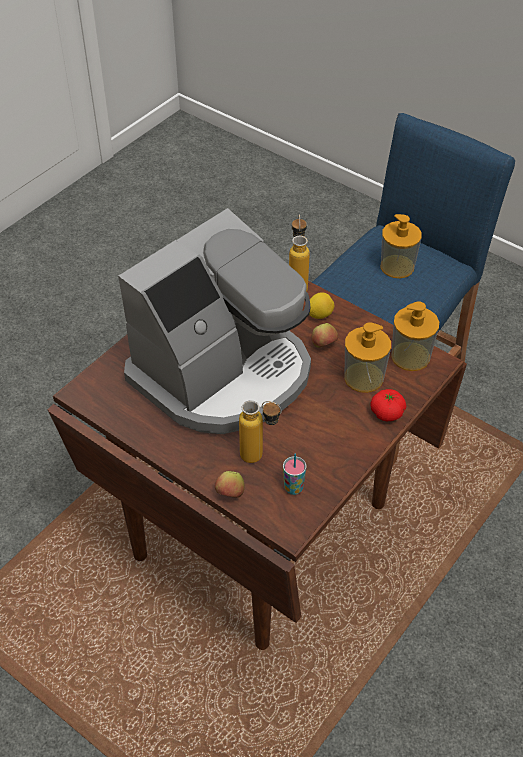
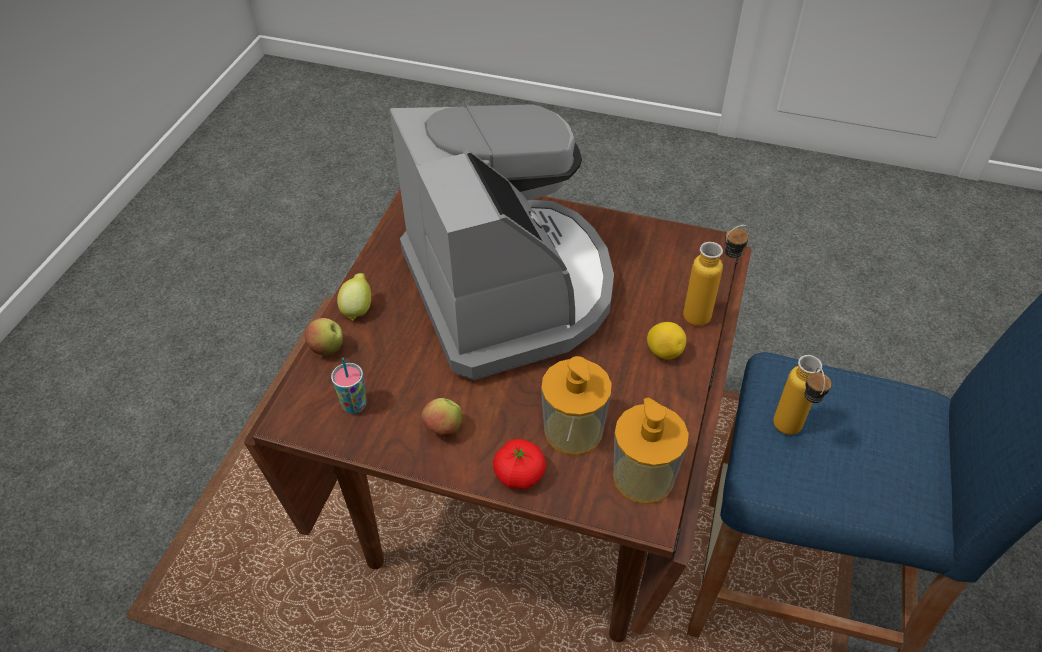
camera: 70 degrees right, 0 degrees up
coffee machine [118,208,311,434] -> coffee machine turned 135 degrees counterclockwise [390,104,614,380]
bottle [239,400,282,463] -> bottle moved to [773,355,832,435]
apple [312,323,338,348] -> apple moved to [422,398,462,437]
soap dispenser [381,214,422,278] -> none
none -> lemon [337,273,371,321]

